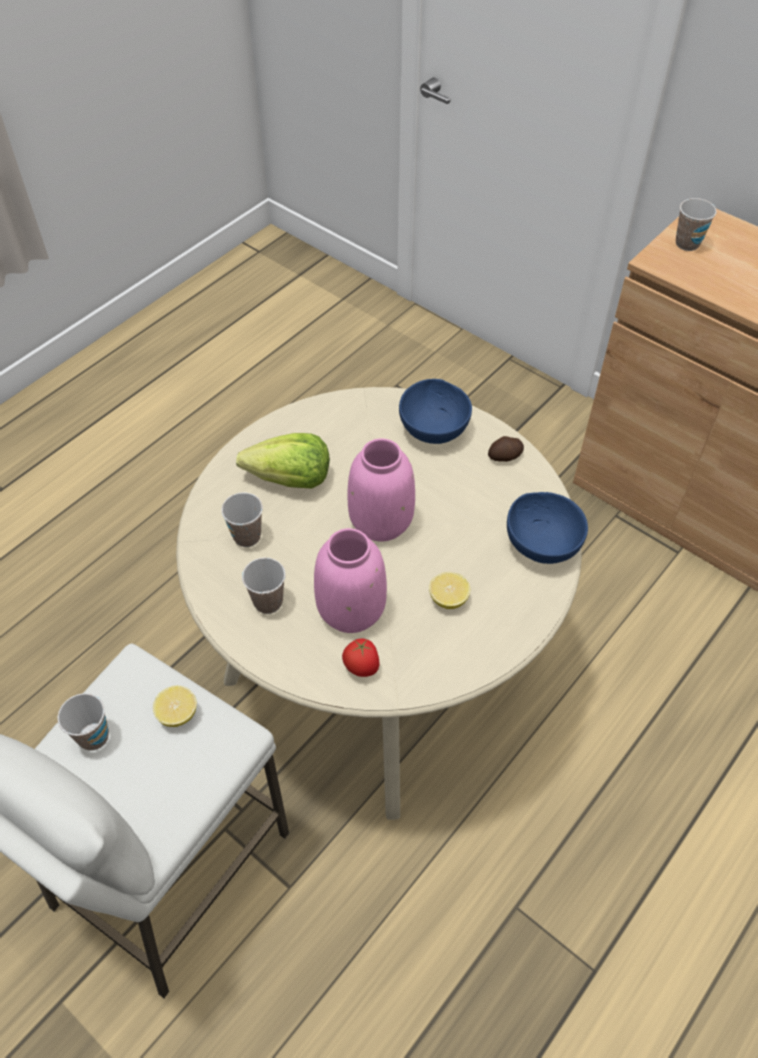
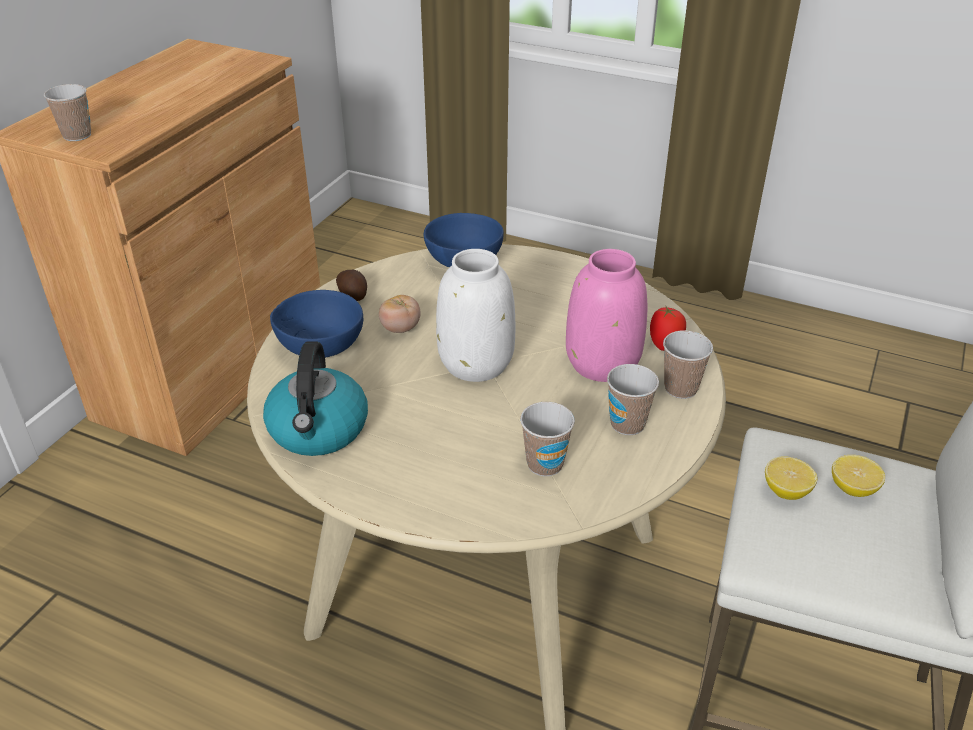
camera: 105 degrees left, 15 degrees down
cup [57,693,109,751] -> cup moved to [663,330,713,399]
lettuce [236,433,330,489] -> none
pink vase [348,438,415,541] -> white vase [436,249,515,382]
lemon [429,572,470,609] -> lemon moved to [832,455,885,497]
none -> kettle [263,342,368,456]
none -> tomato [379,295,421,333]

